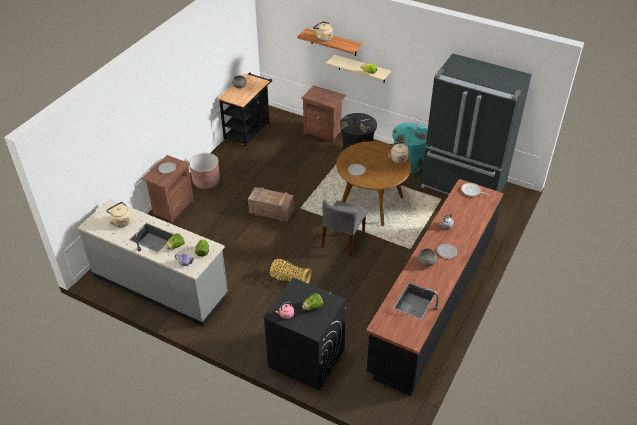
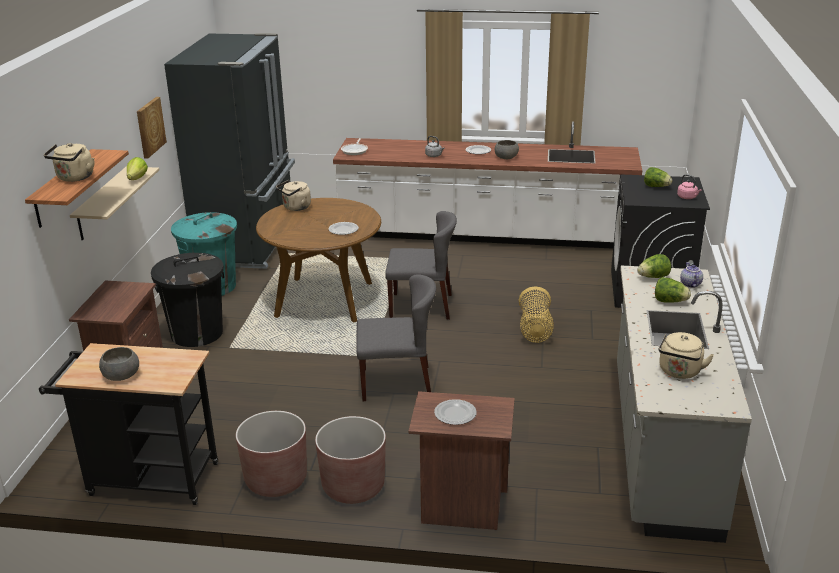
camera: 110 degrees left, 15 degrees down
crate [248,187,294,221] -> grey chair [356,274,436,401]
black counter [366,179,503,396] -> white counter [333,121,642,249]
none -> picture [137,97,167,159]
none -> brown planter [236,411,307,497]

